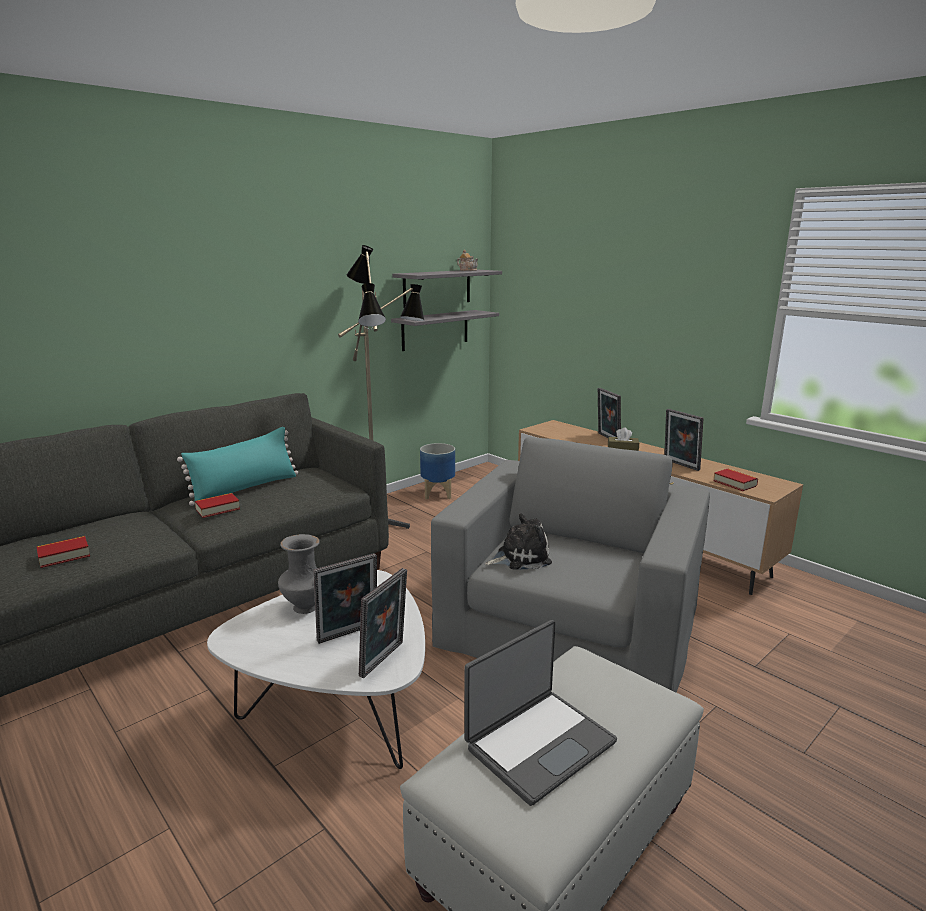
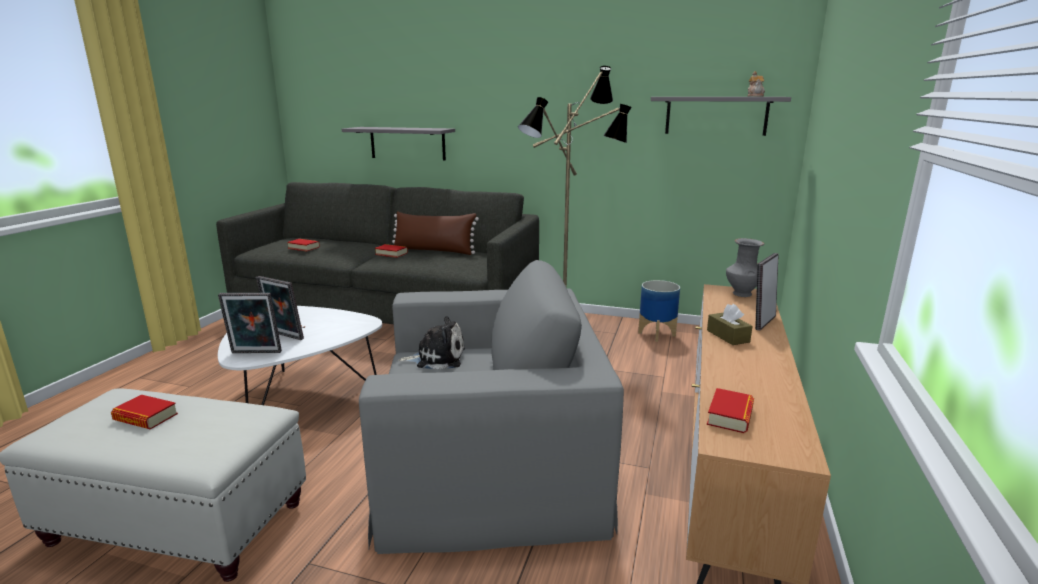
camera: 60 degrees right, 0 degrees up
turquoise pillow [177,427,298,506] -> brown pillow [392,211,479,255]
grey vase [278,534,320,614] -> grey vase moved to [726,238,765,297]
grey shelf [391,310,499,351] -> grey shelf moved to [342,127,455,160]
laptop [465,620,617,806] -> book [111,395,178,429]
plush toy [485,513,552,570] -> plush toy turned 45 degrees counterclockwise [398,316,465,369]
picture frame [664,409,703,471] -> none

